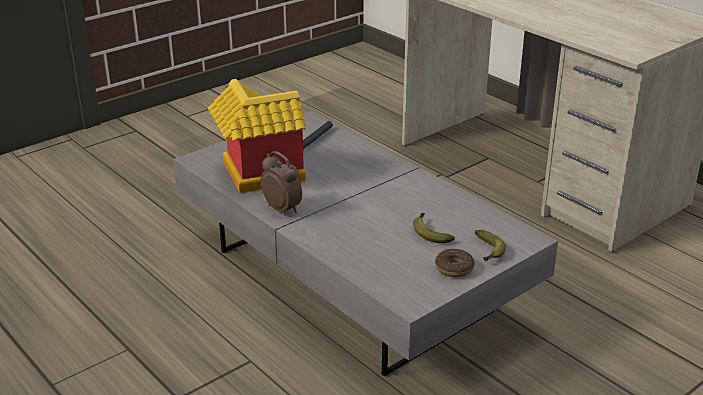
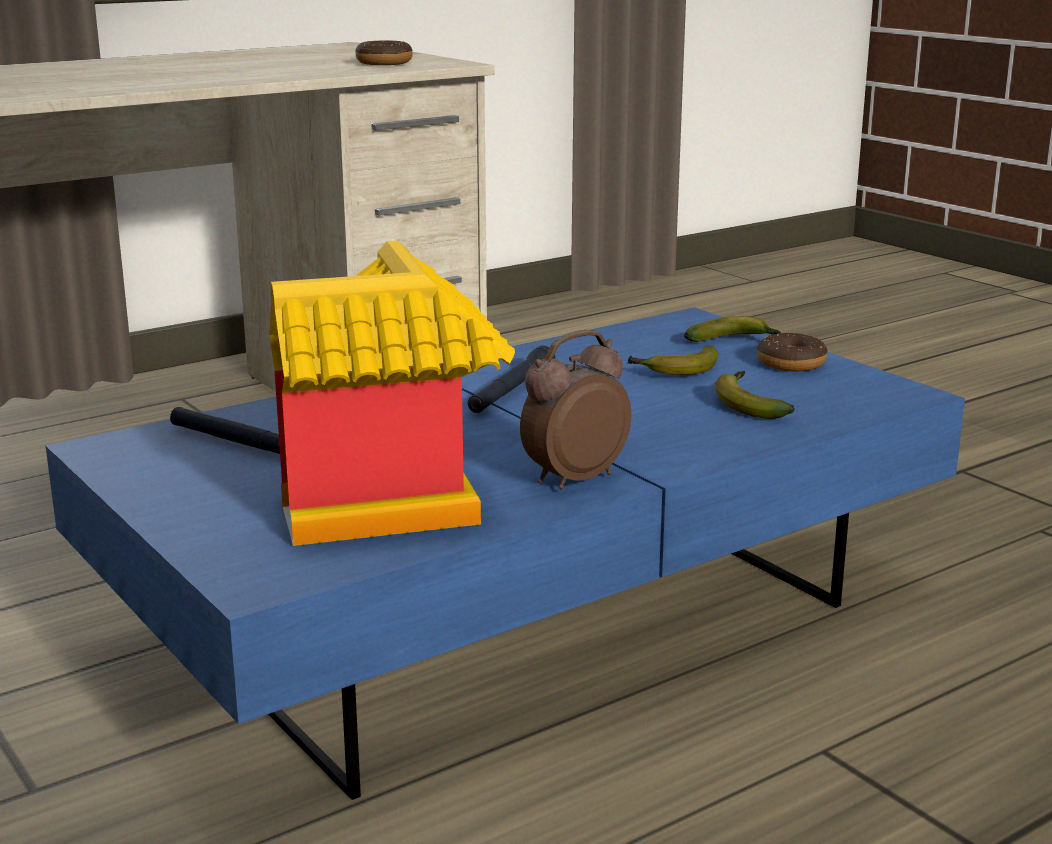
camera: 85 degrees left, 10 degrees down
grey coffee table [173,110,558,376] -> blue coffee table [46,307,965,800]
none -> donut [355,40,413,65]
none -> black flashlight [468,346,555,413]
none -> banana [715,371,795,419]

